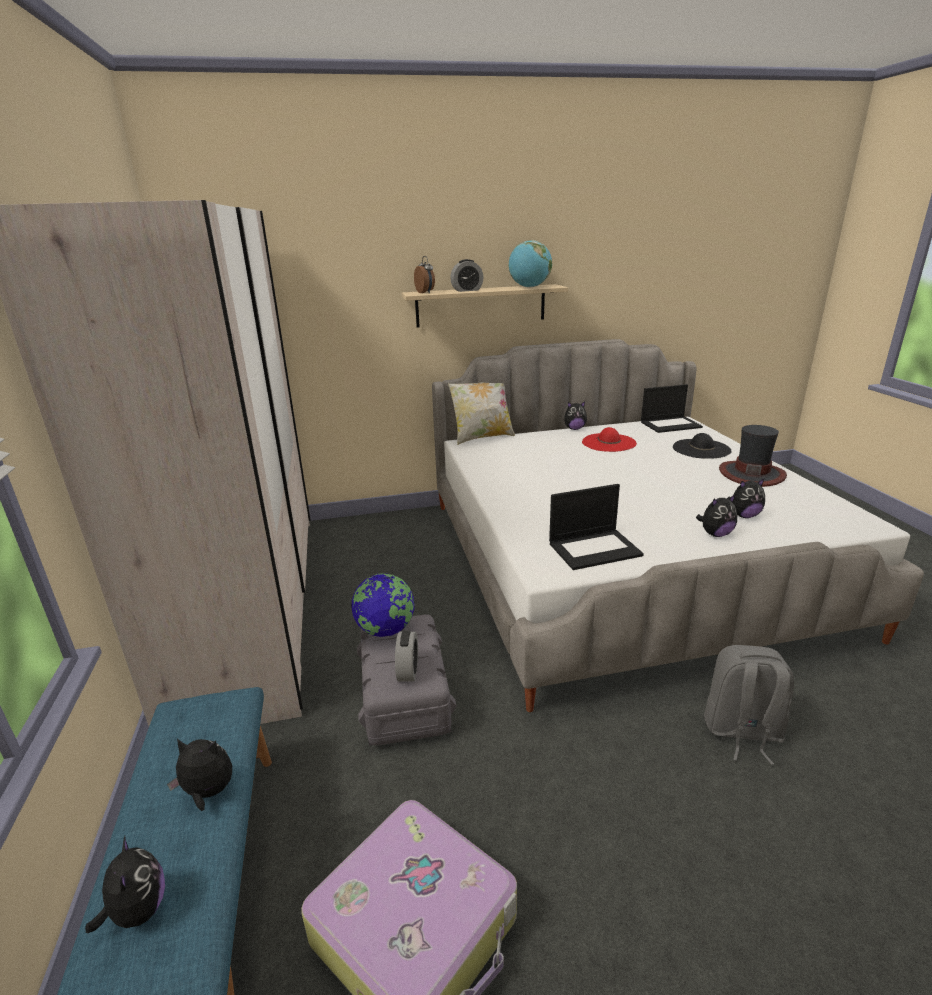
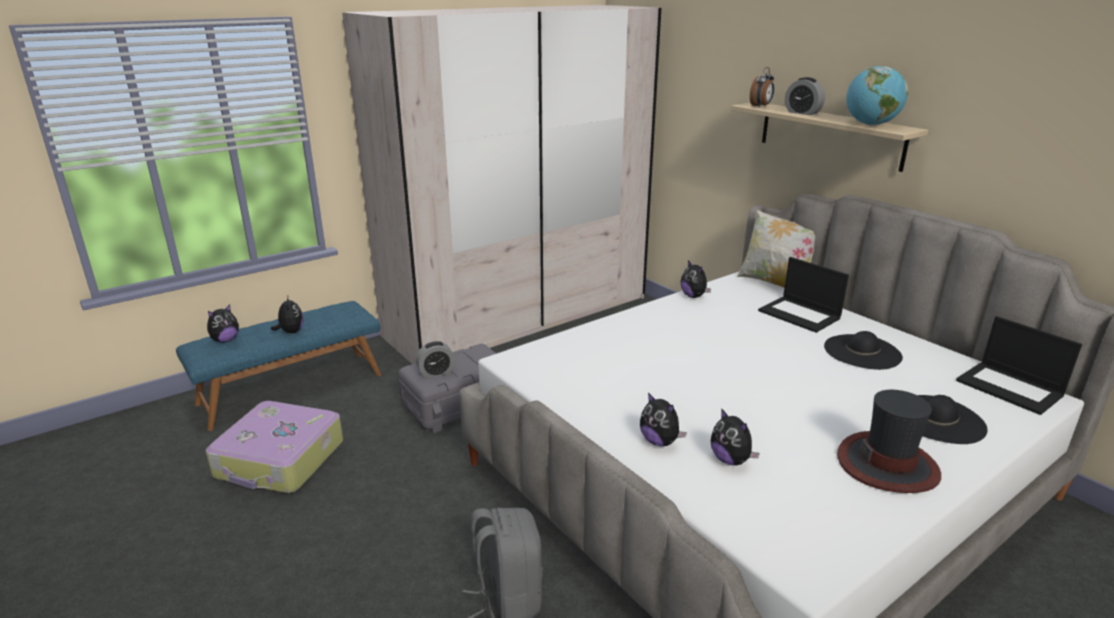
camera: 65 degrees right, 0 degrees up
globe [351,573,415,637] -> none
laptop [549,484,644,570] -> laptop moved to [758,257,849,333]
plush toy [564,401,587,430] -> plush toy moved to [681,260,711,298]
red hat [582,427,637,452] -> black hat [824,331,903,370]

